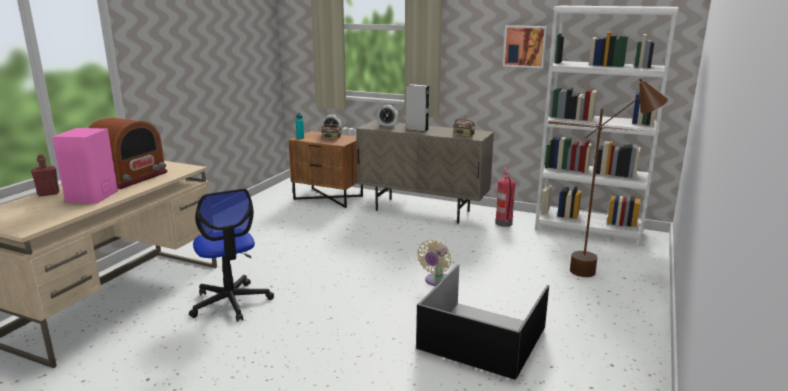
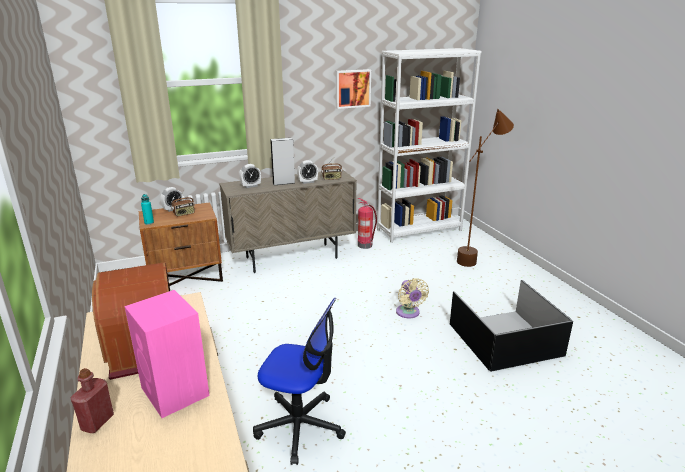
camera: 45 degrees left, 5 degrees up
none -> alarm clock [297,160,318,184]

